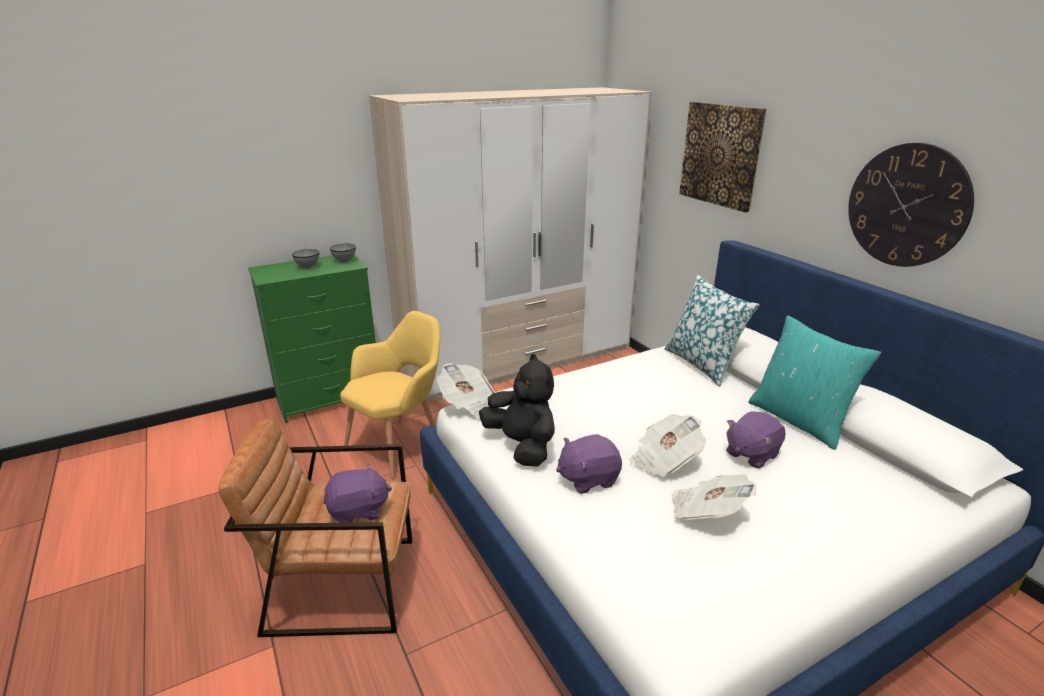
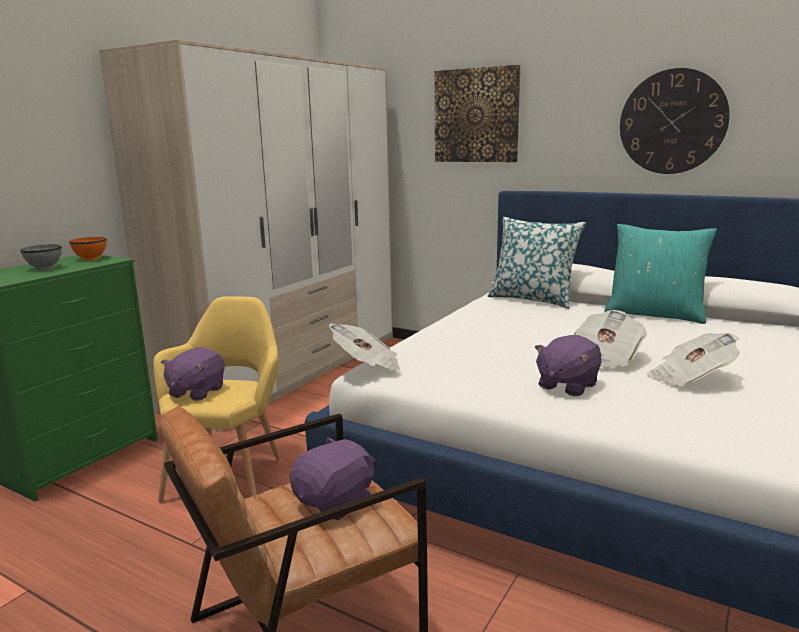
camera: 30 degrees left, 10 degrees down
grey bowl [330,244,356,263] -> orange bowl [69,237,107,260]
black plush toy [479,354,555,466] -> none
purple plush toy [726,411,786,469] -> purple plush toy moved to [161,347,225,401]

